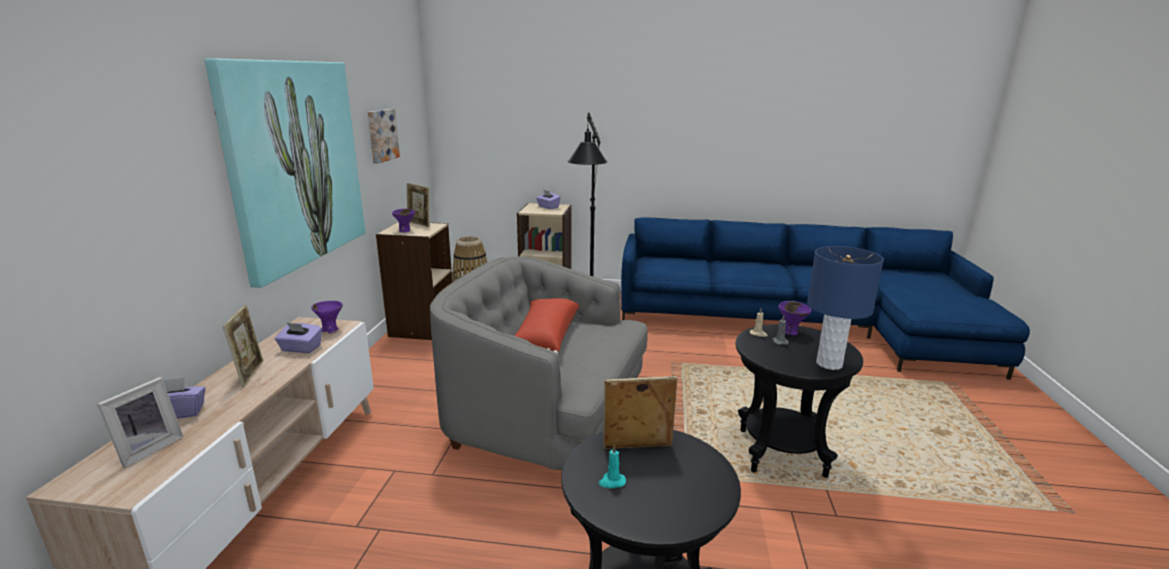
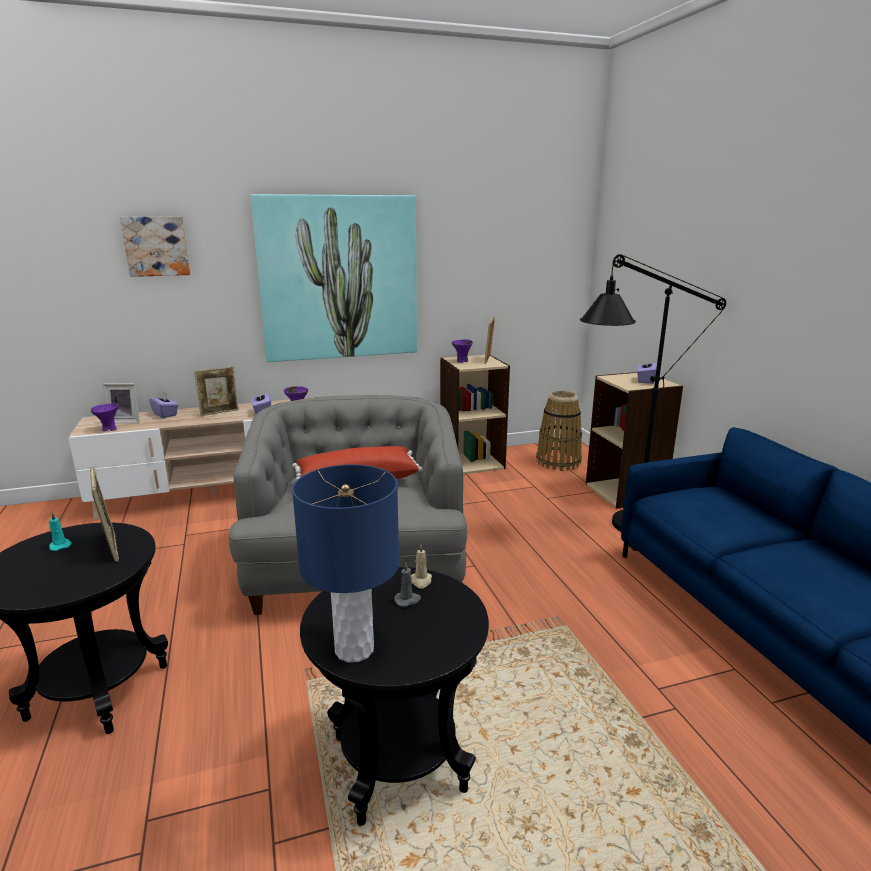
camera: 65 degrees right, 0 degrees up
picture [368,109,400,164] -> picture moved to [120,217,190,277]
purple bowl [779,301,812,336] -> purple bowl moved to [91,404,119,432]

